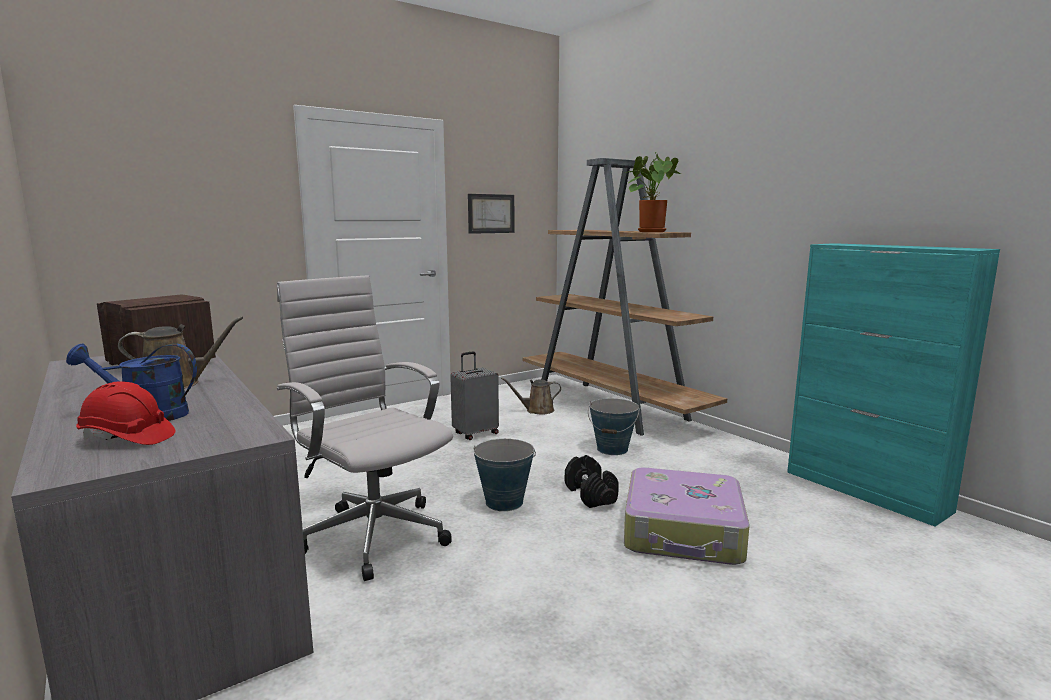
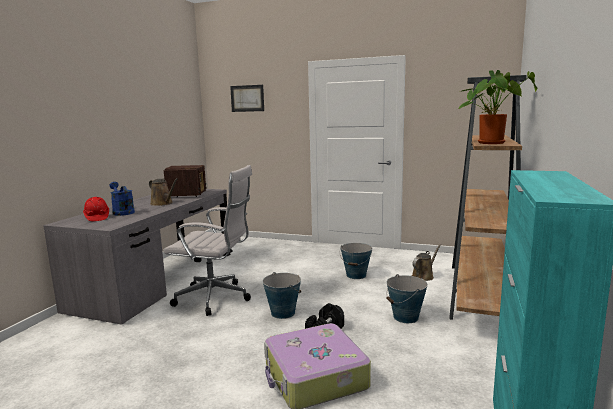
camera: 55 degrees right, 0 degrees up
white office chair [277,275,453,581] -> white office chair turned 90 degrees clockwise [163,165,252,316]
grey suitcase [450,351,499,440] -> bucket [340,243,372,279]
picture [468,194,515,234] -> picture moved to [230,85,264,112]
brown watering can [501,377,561,415] -> brown watering can turned 90 degrees clockwise [412,244,441,281]

